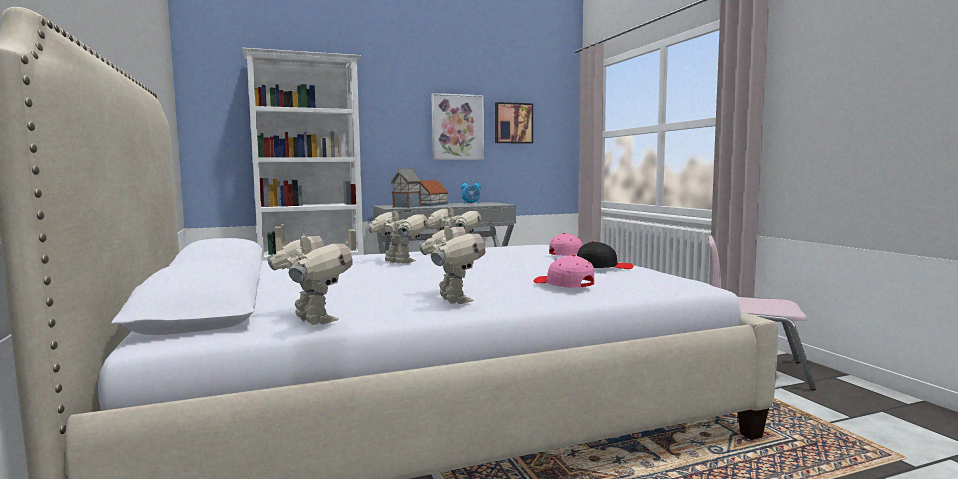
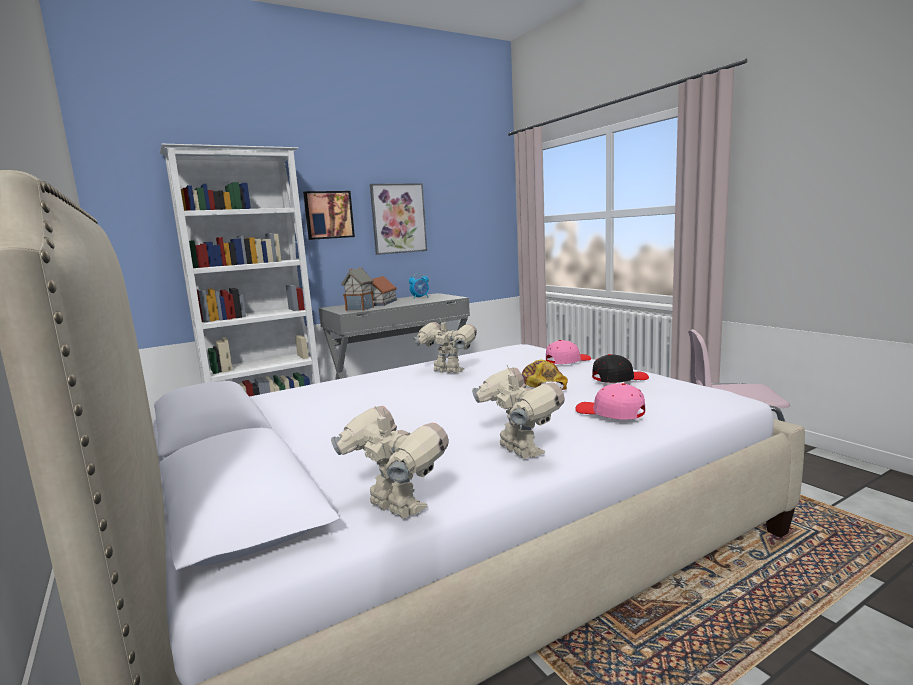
camera: 10 degrees left, 5 degrees up
toy robot [366,205,429,264] -> none
picture [495,102,533,144] -> picture moved to [303,191,355,240]
none -> cap [522,360,568,390]

